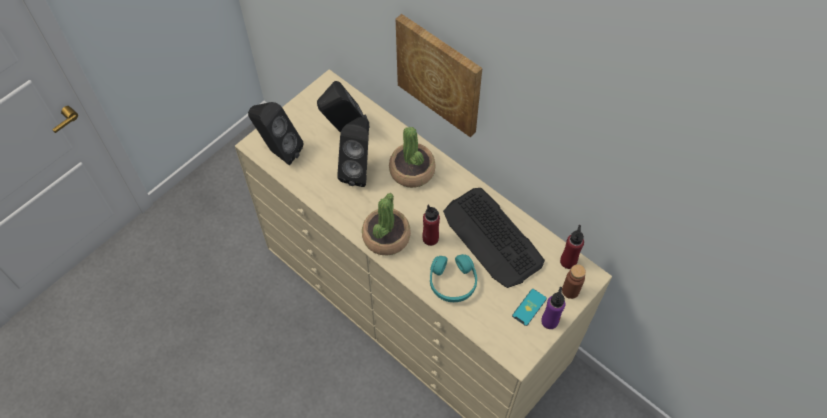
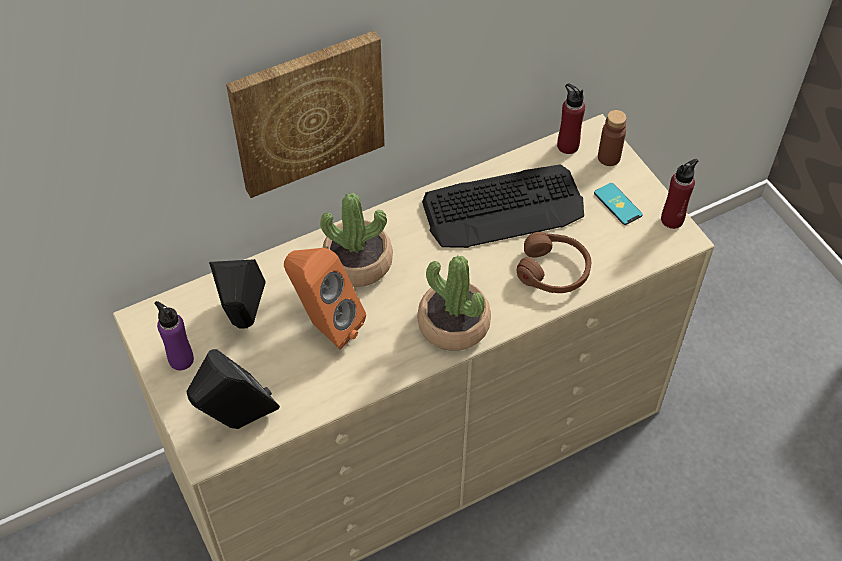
camera: 70 degrees left, 5 degrees down
black speaker [337,117,369,187] -> orange speaker [284,248,366,350]
red bottle [422,204,440,246] -> red bottle moved to [661,159,698,229]
turquoise headphones [430,254,477,302] -> brown headphones [517,232,591,293]
purple bottle [541,287,565,329] -> purple bottle moved to [154,301,194,370]

